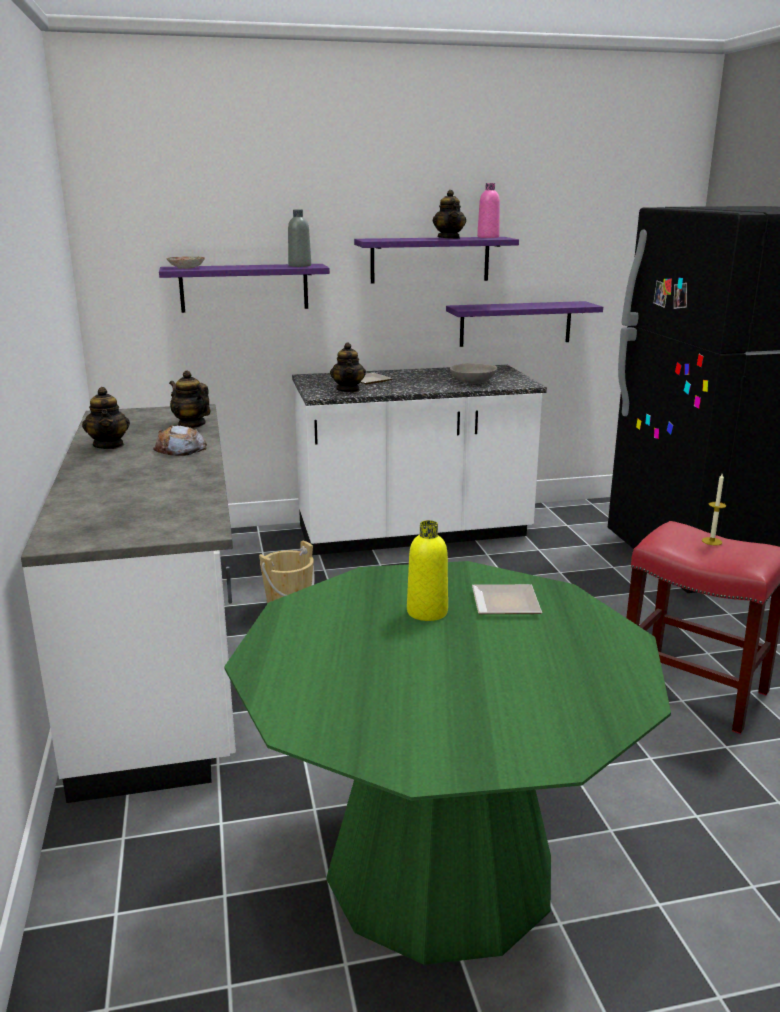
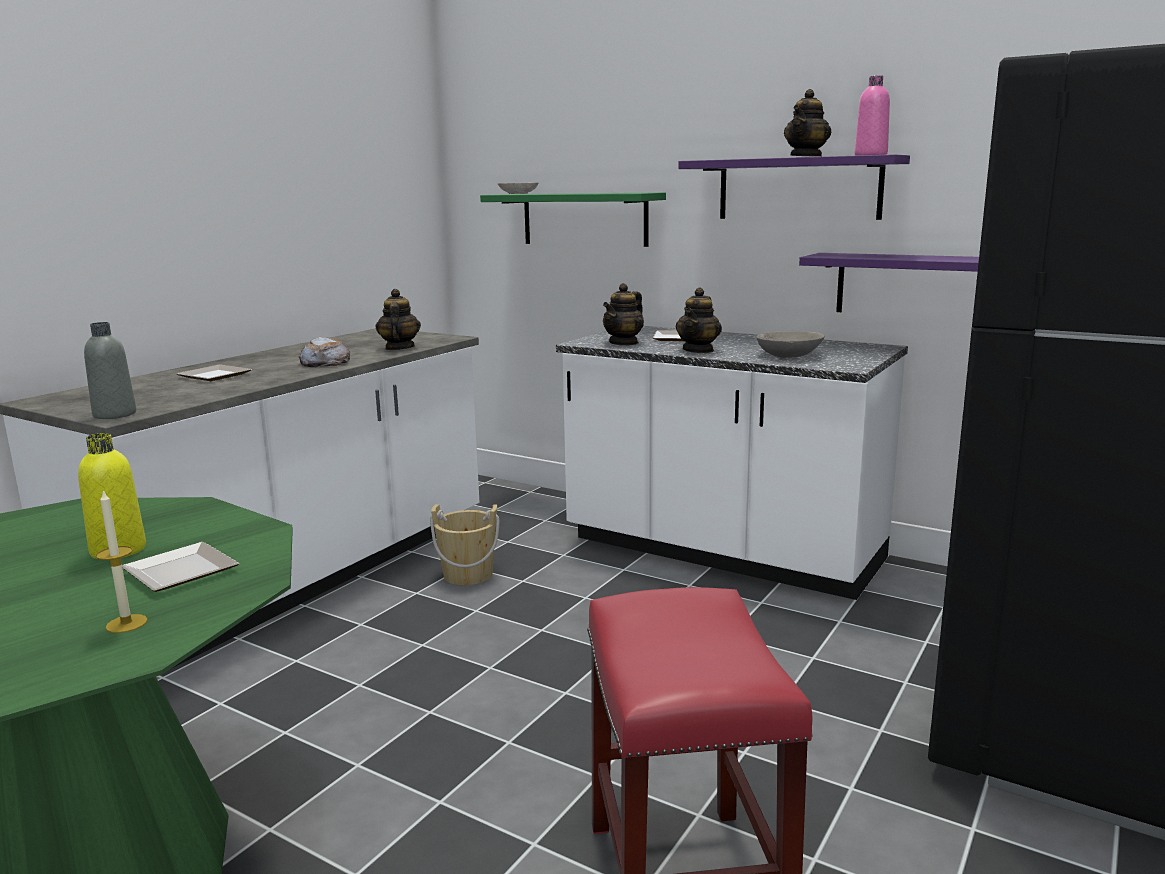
camera: 45 degrees right, 5 degrees down
teapot [82,387,130,449] -> teapot moved to [676,287,722,353]
purple shelf [159,264,330,313] -> green shelf [480,192,666,247]
grey bottle [288,209,311,267] -> grey bottle moved to [84,322,136,419]
candle [702,474,726,545] -> candle moved to [96,490,148,633]
none -> plate [177,364,252,381]

